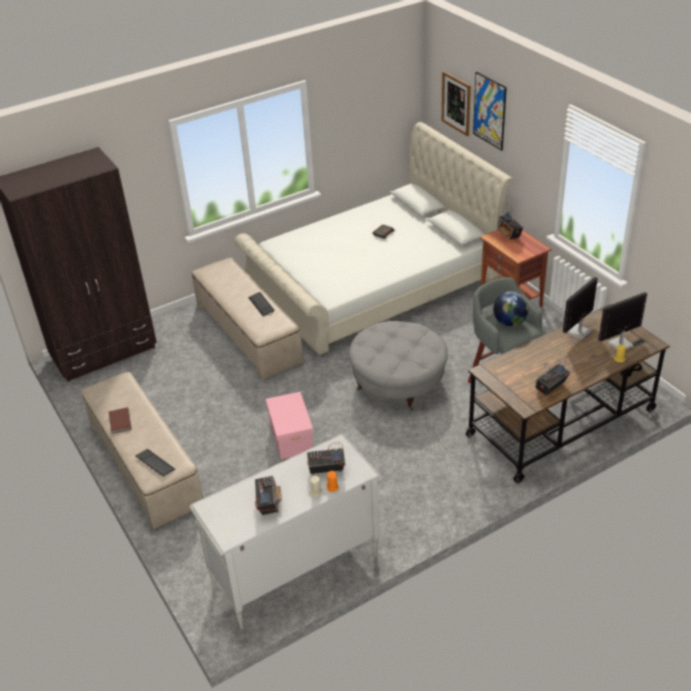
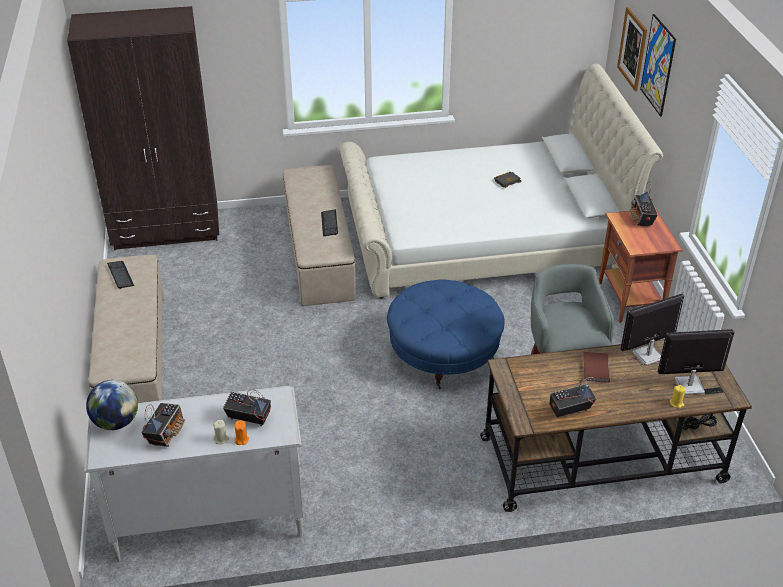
camera: 20 degrees right, 0 degrees up
brown book [109,407,132,434] -> brown book moved to [583,352,610,383]
keyboard [136,449,175,477] -> keyboard moved to [107,261,134,289]
pink storage box [266,392,313,460] -> none
grey ottoman [349,321,448,410] -> blue ottoman [387,279,505,389]
globe [493,292,529,326] -> globe moved to [86,380,138,430]

